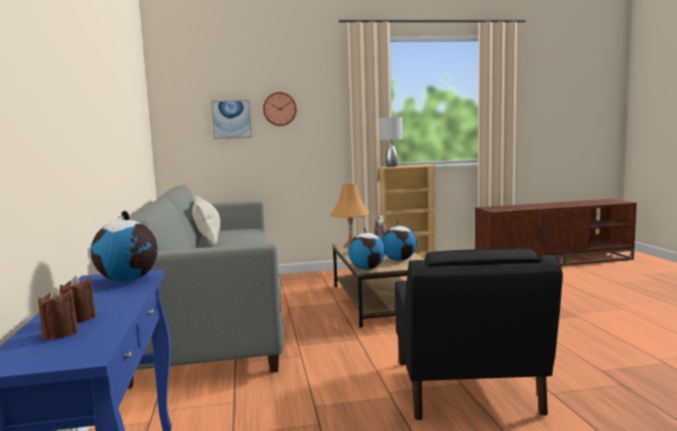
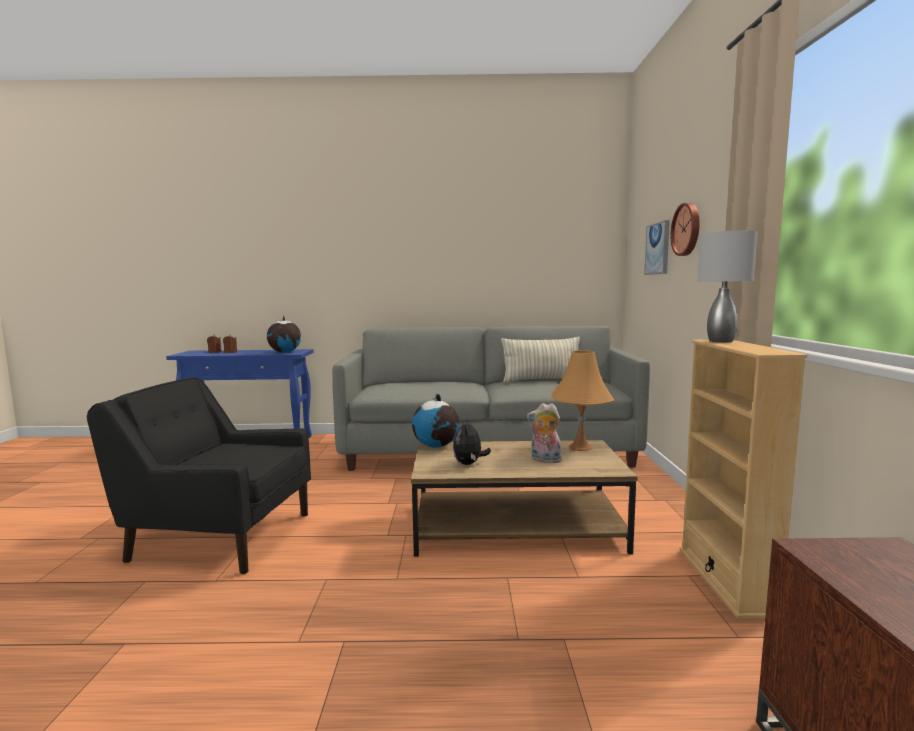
camera: 100 degrees right, 0 degrees up
globe [382,221,417,261] -> plush toy [453,419,491,465]

